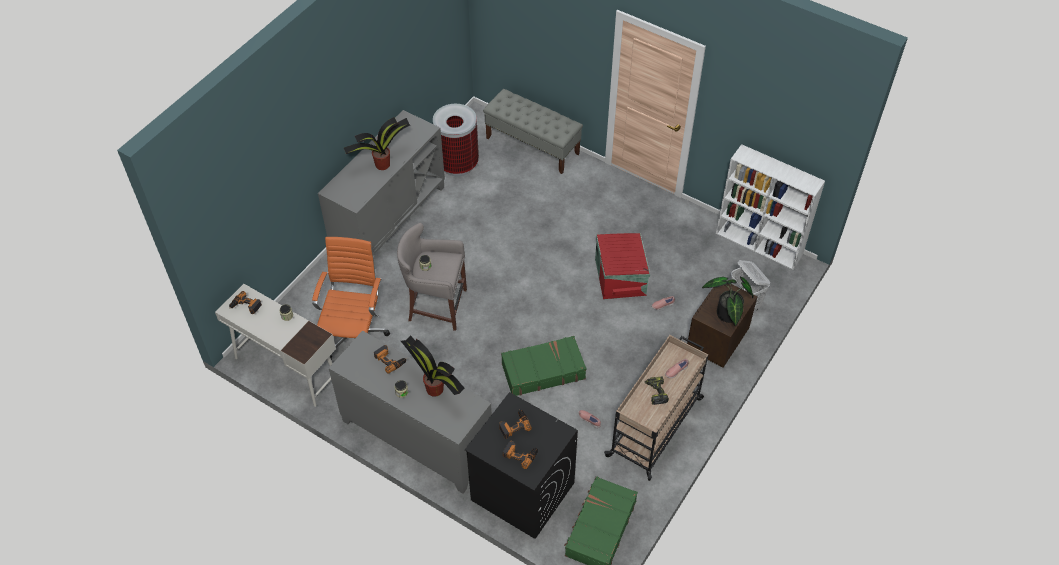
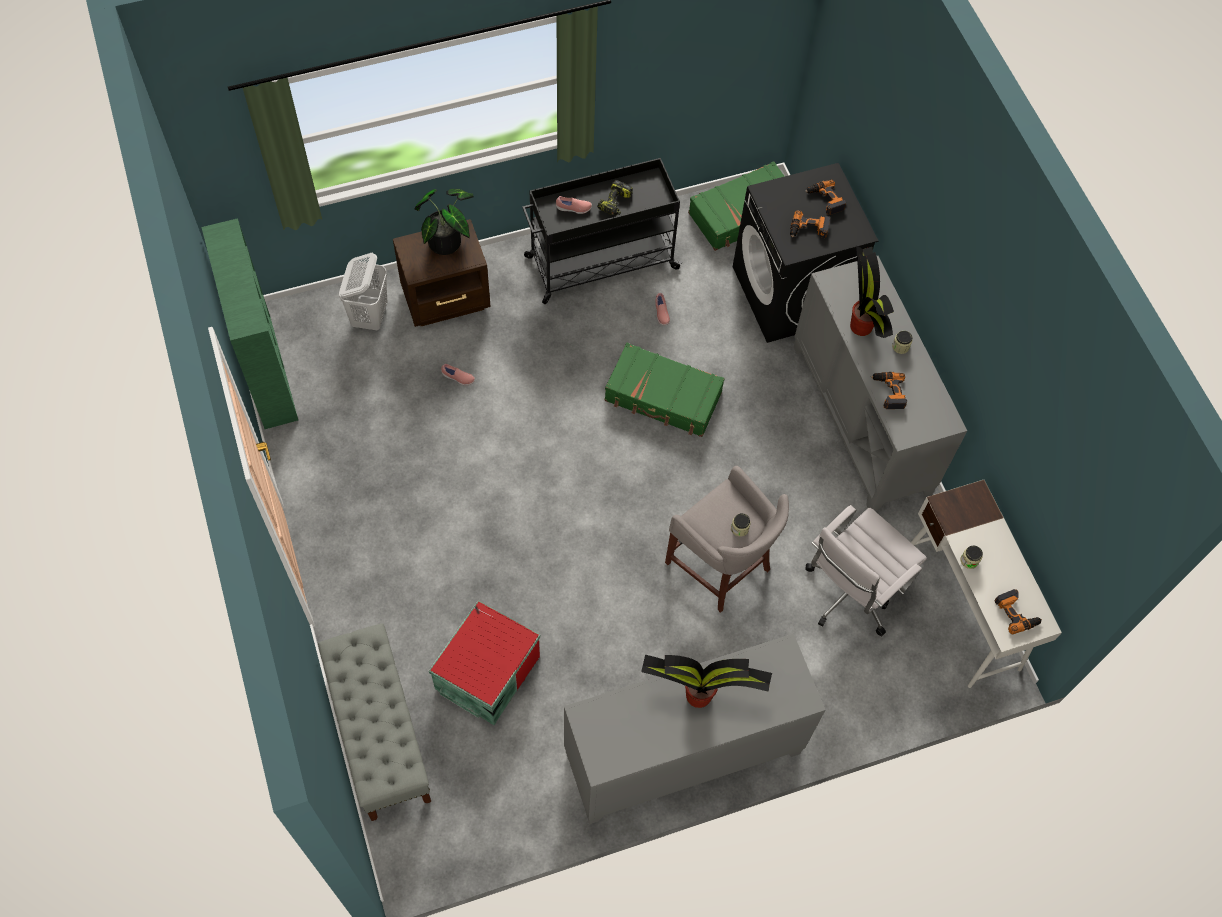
camera: 145 degrees left, 10 degrees up
orange office chair [312,237,390,359] -> white office chair [805,505,927,637]
trash can [433,104,479,176] -> none
red storage box [595,233,650,300] -> red storage box moved to [429,600,541,725]
beige cart [604,335,708,481] -> black cart [522,158,683,304]
white bookcase [716,144,825,270] -> green bookcase [201,218,298,429]

